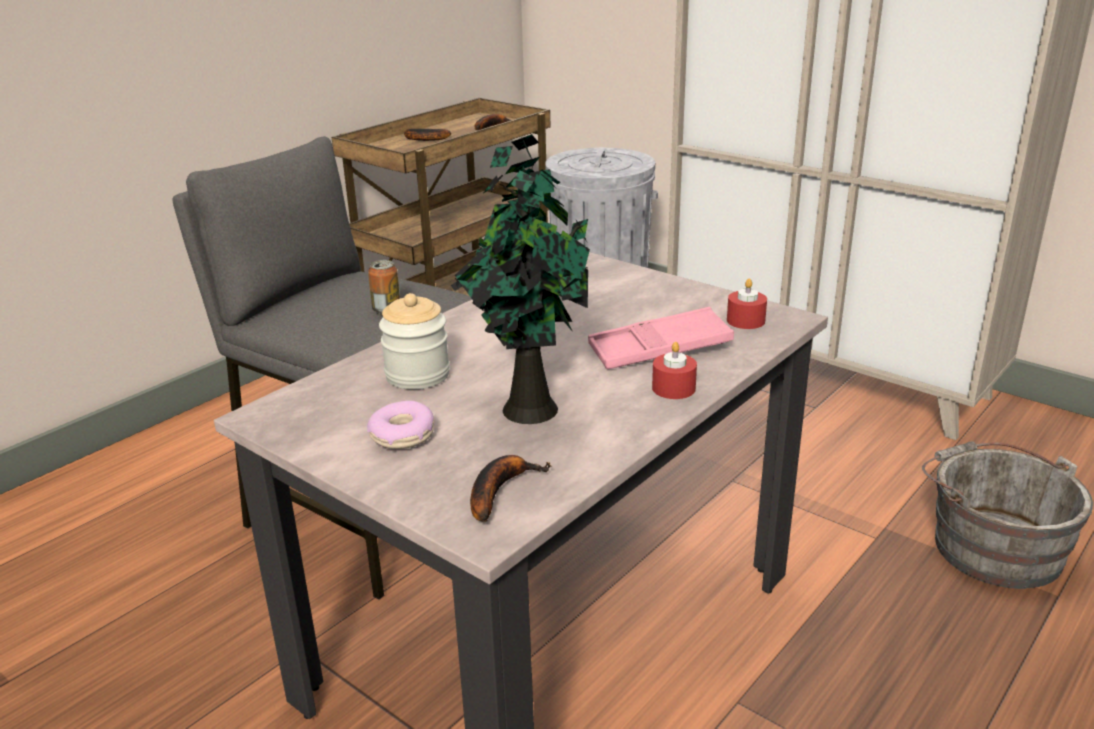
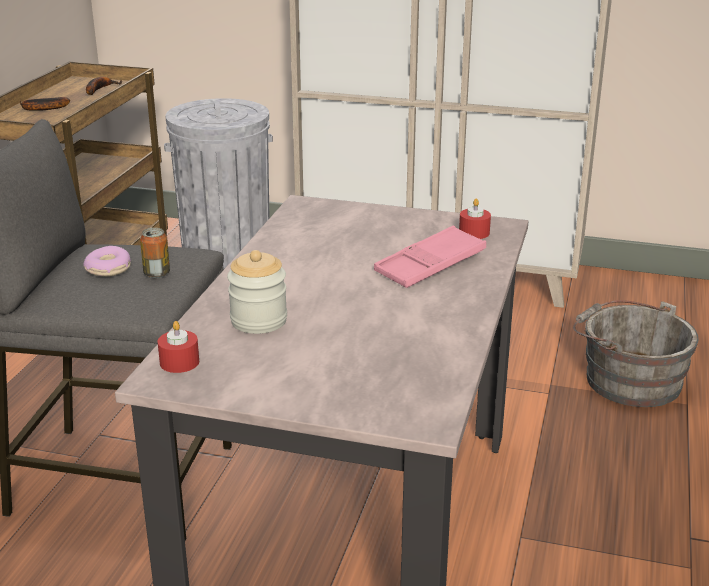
camera: 25 degrees left, 0 degrees up
donut [367,401,434,449] -> donut moved to [83,246,131,277]
potted plant [451,134,590,424] -> none
banana [470,455,552,522] -> none
red candle [652,342,697,399] -> red candle moved to [158,321,199,373]

